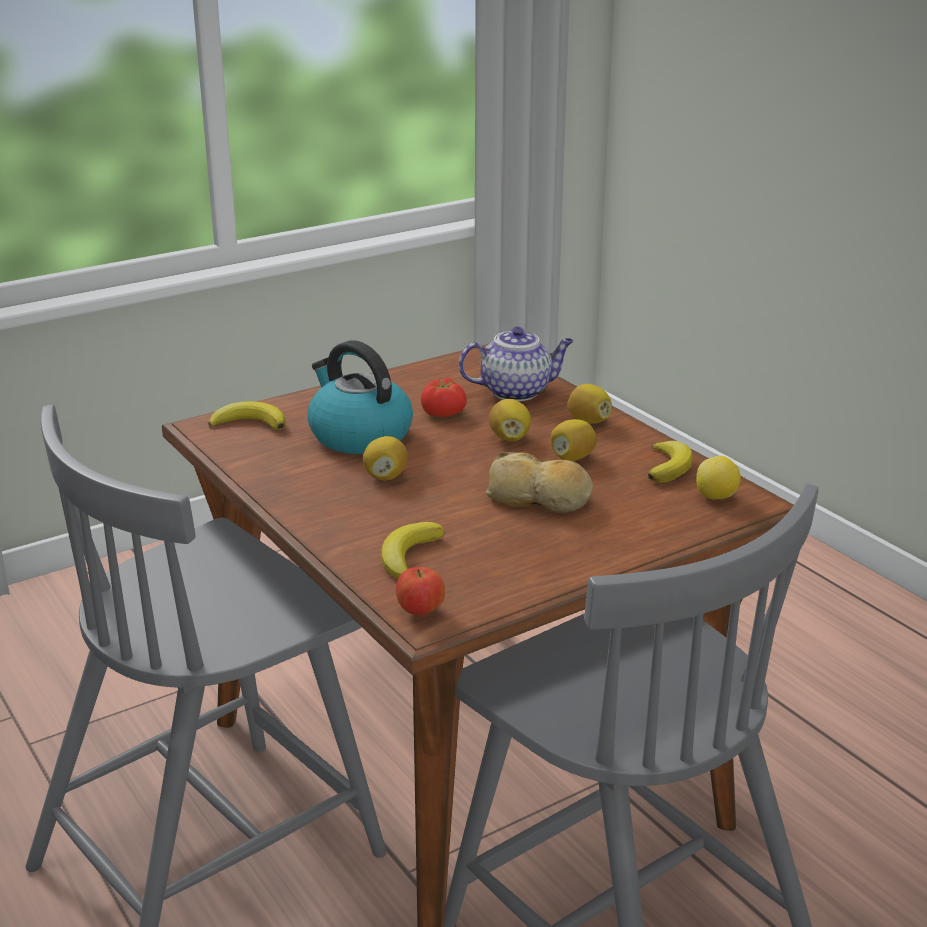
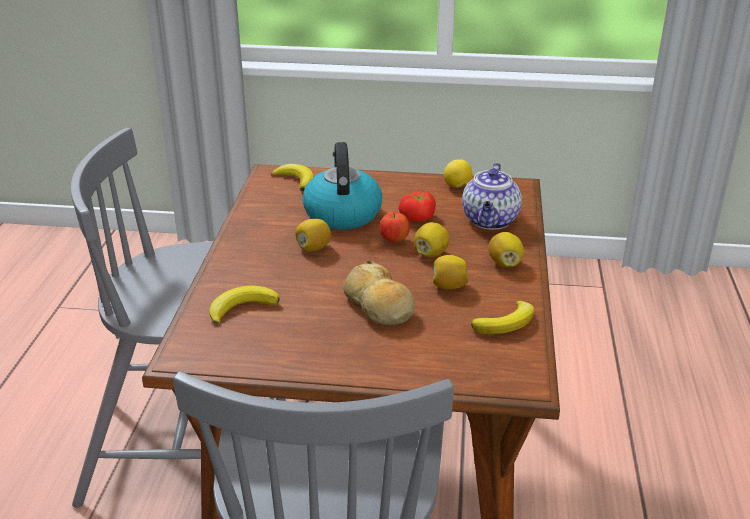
camera: 40 degrees right, 5 degrees up
apple [396,567,445,616] -> apple moved to [380,212,410,243]
teapot [459,327,574,401] -> teapot turned 75 degrees clockwise [462,163,522,230]
lemon [696,456,741,499] -> lemon moved to [443,159,472,188]

